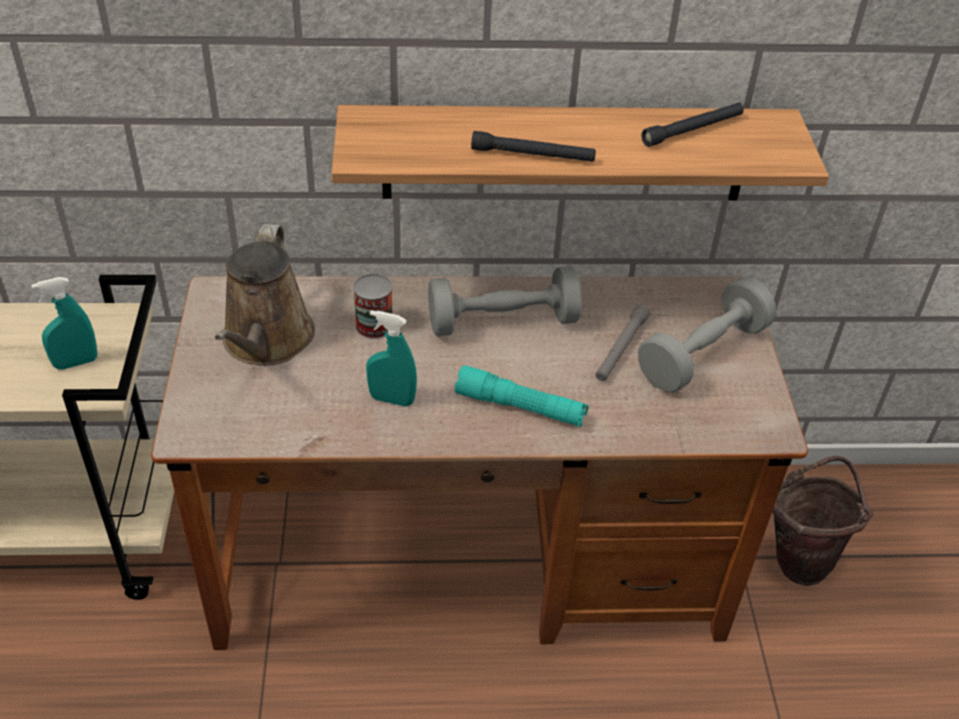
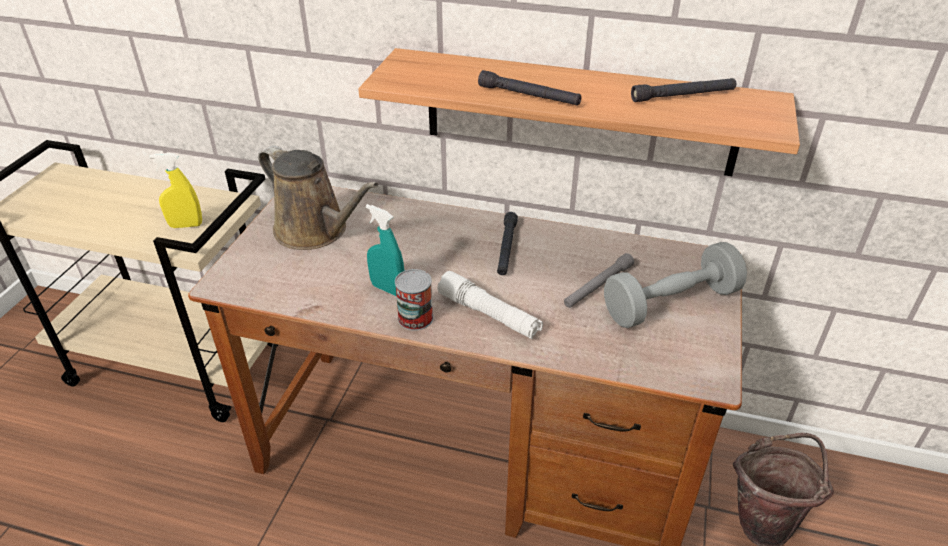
camera: 20 degrees right, 5 degrees down
turquoise spray bottle [31,277,97,370] -> yellow spray bottle [150,153,202,228]
brown watering can [215,224,315,366] -> brown watering can turned 75 degrees counterclockwise [258,145,378,250]
can [353,274,392,339] -> can moved to [395,269,434,331]
grey dumbbell [428,266,582,336] -> black flashlight [497,212,518,275]
turquoise flashlight [455,365,589,427] -> white flashlight [438,271,543,340]

